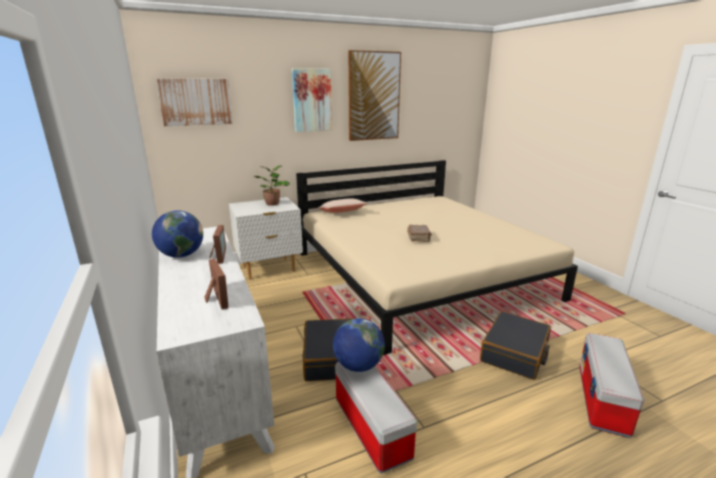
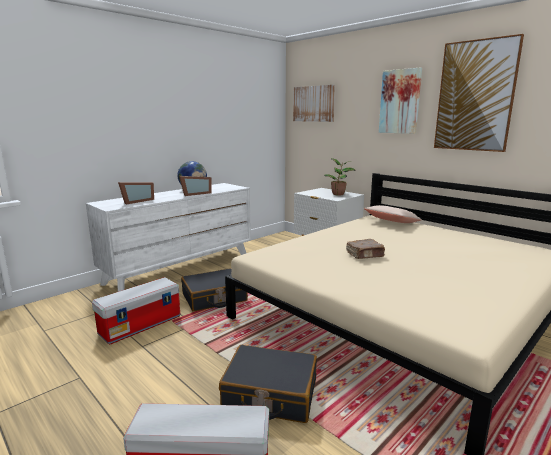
camera: 70 degrees right, 5 degrees down
globe [333,318,385,372] -> none

